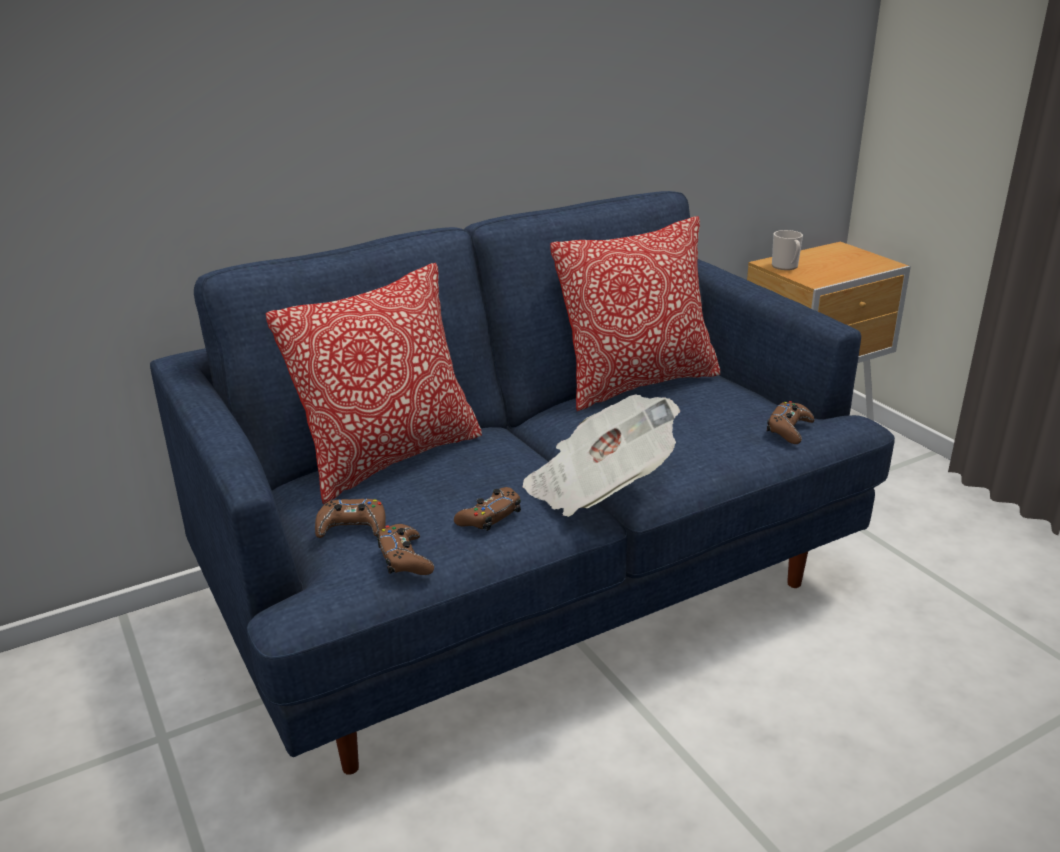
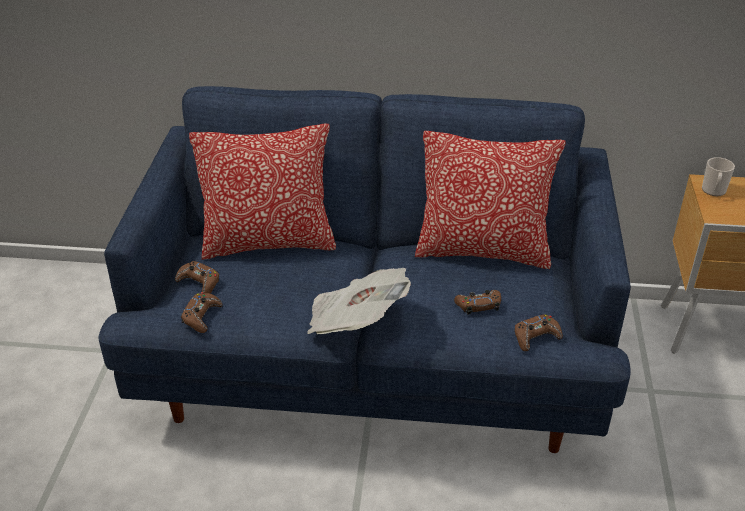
camera: 35 degrees right, 10 degrees up
brown game controller [454,487,521,531] -> brown game controller moved to [454,290,501,315]

